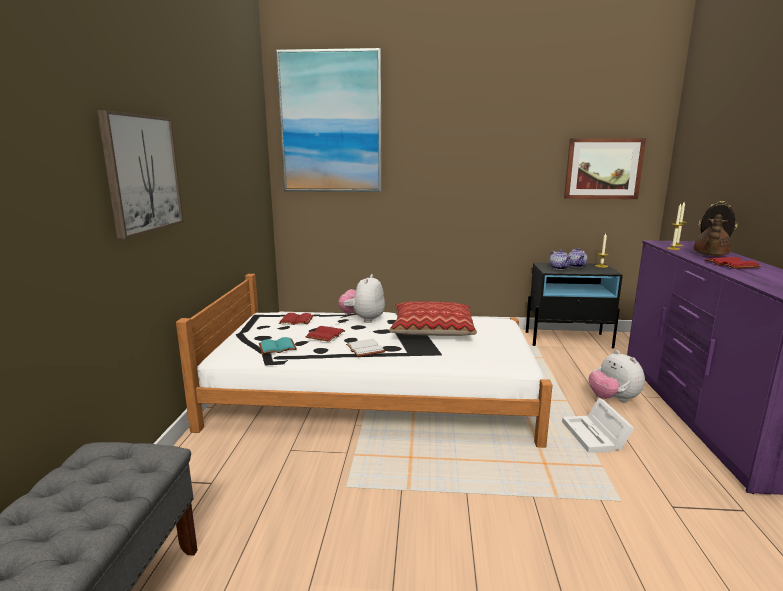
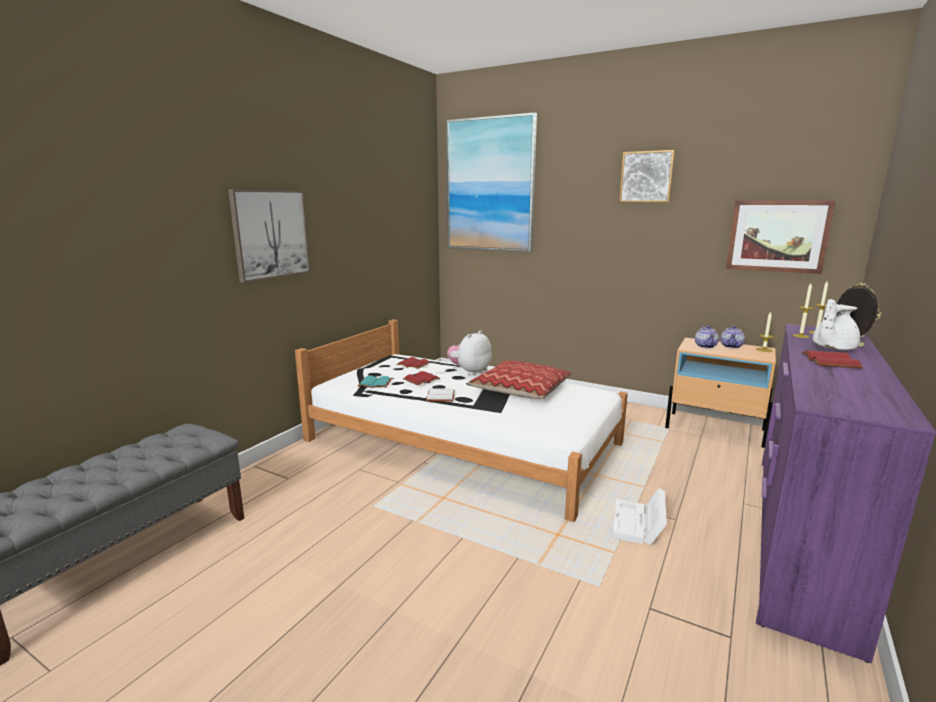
camera: 25 degrees right, 0 degrees up
black nightstand [526,263,623,349] -> beige nightstand [665,338,776,448]
plush toy [589,350,645,402] -> none
brown teapot [694,214,731,256] -> white teapot [813,299,860,350]
none -> picture [619,150,675,203]

